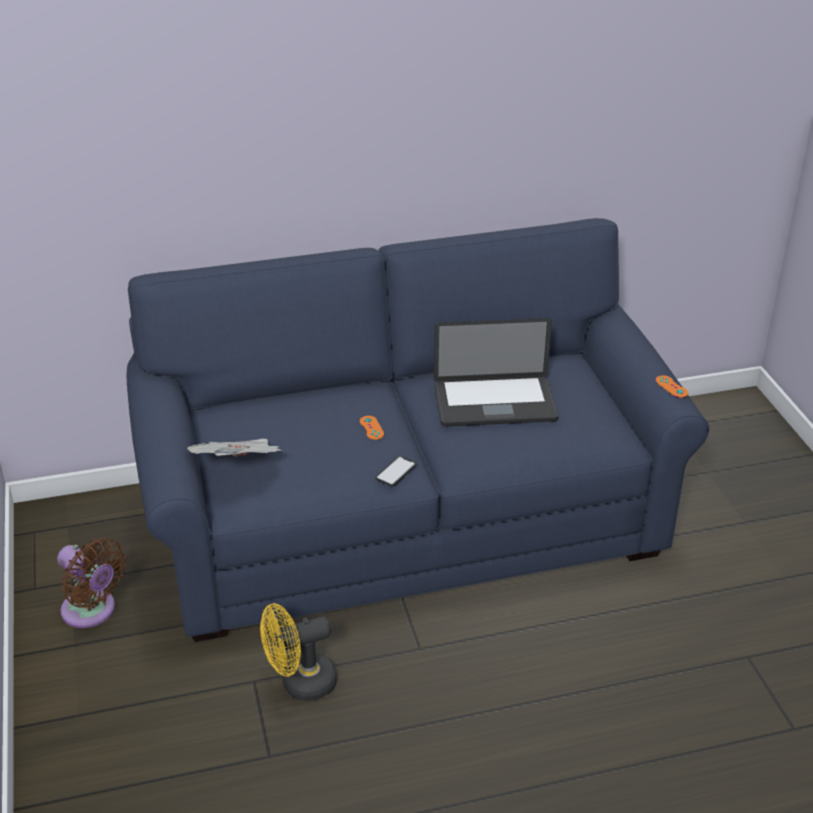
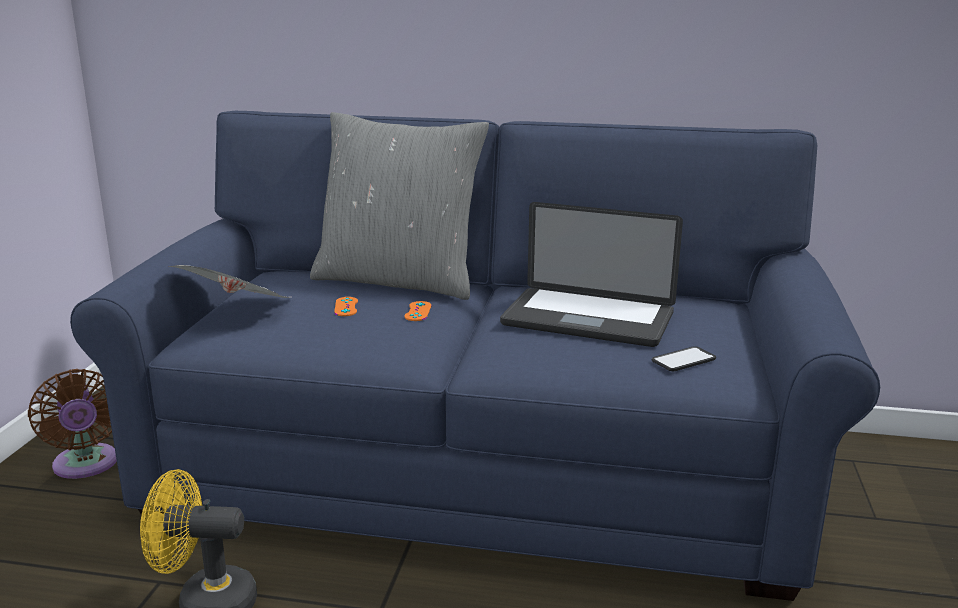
camera: 25 degrees right, 15 degrees down
phone [375,456,417,487] -> phone moved to [651,346,716,371]
orange game controller [656,375,688,398] -> orange game controller moved to [334,297,358,316]
none -> grey pillow [310,112,489,300]

